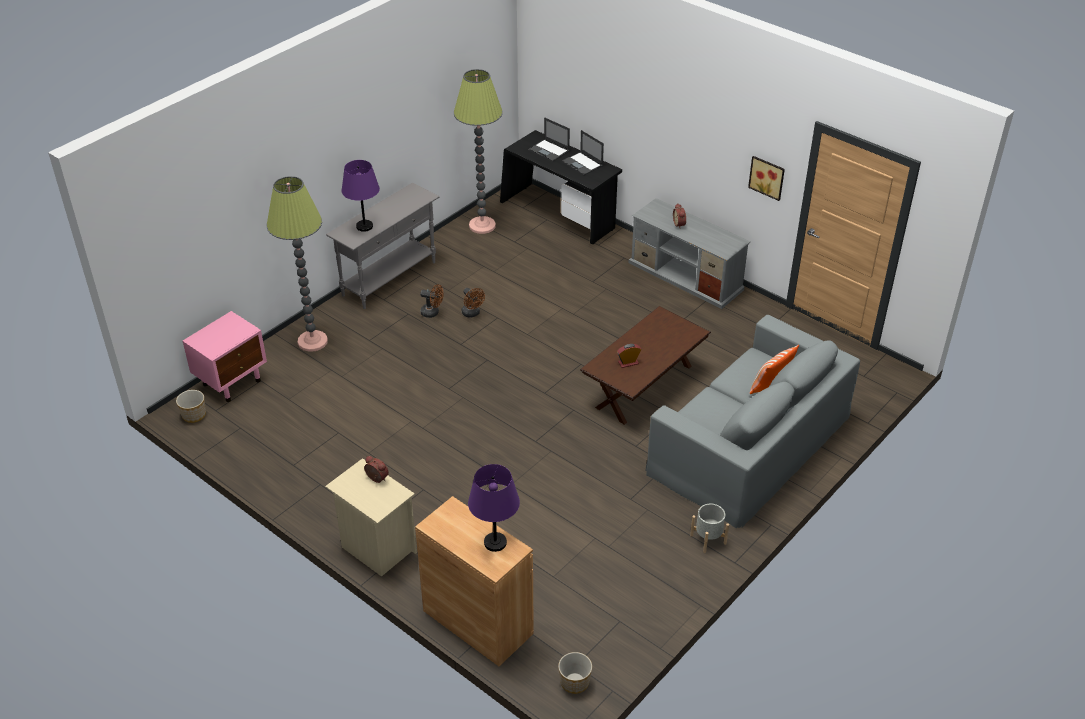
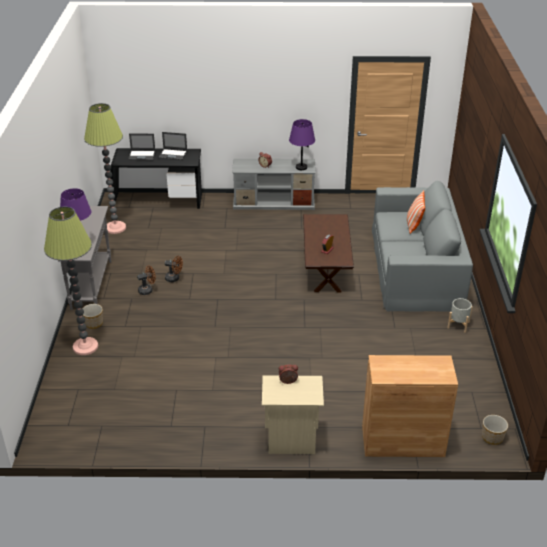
camera: 40 degrees left, 5 degrees down
planter [176,390,206,423] -> planter moved to [82,304,103,329]
pink nightstand [182,311,267,402] -> none
purple table lamp [468,464,520,552] -> purple table lamp moved to [289,119,315,170]
picture [748,156,785,201] -> none

